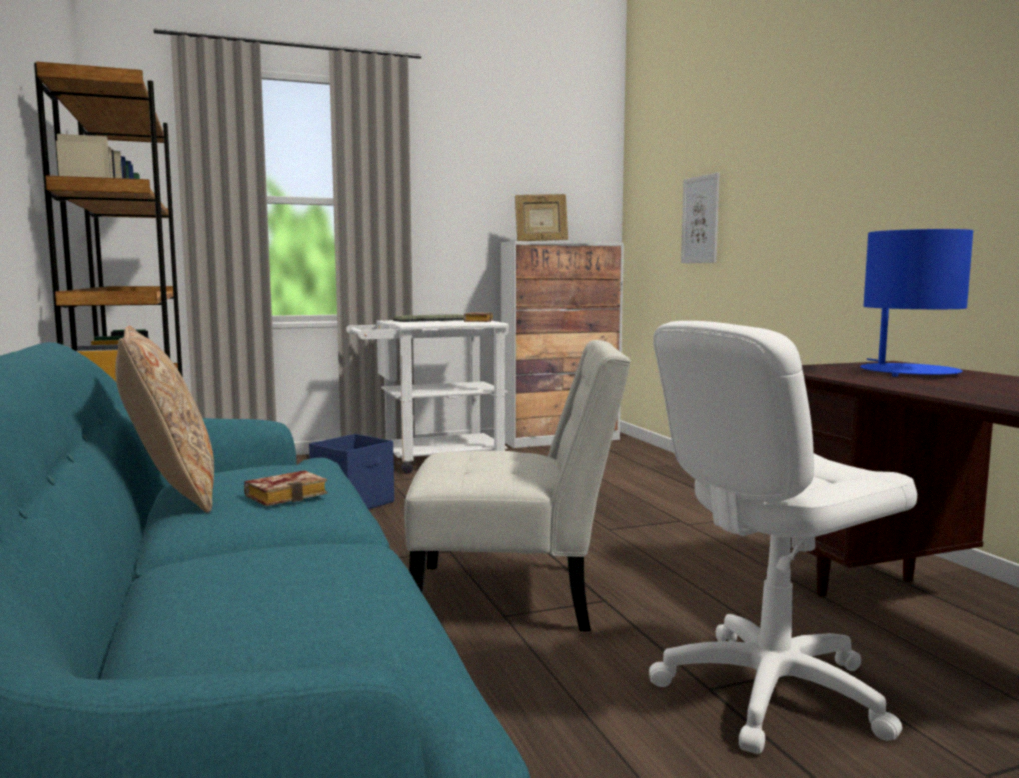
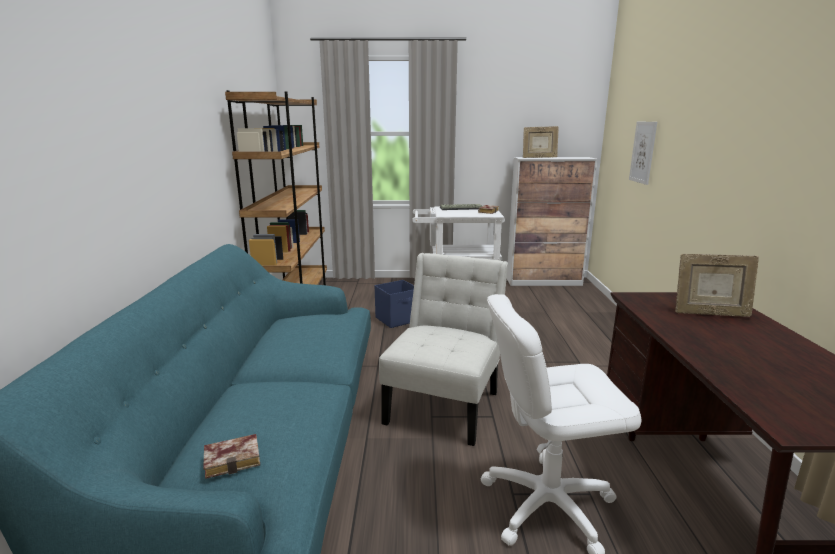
camera: 20 degrees right, 10 degrees up
beige pillow [115,326,214,513] -> none
book [244,470,327,506] -> book moved to [203,434,260,479]
white chair [404,340,631,632] -> white chair turned 90 degrees counterclockwise [379,253,508,446]
blue table lamp [860,229,973,377] -> picture frame [675,254,759,317]

